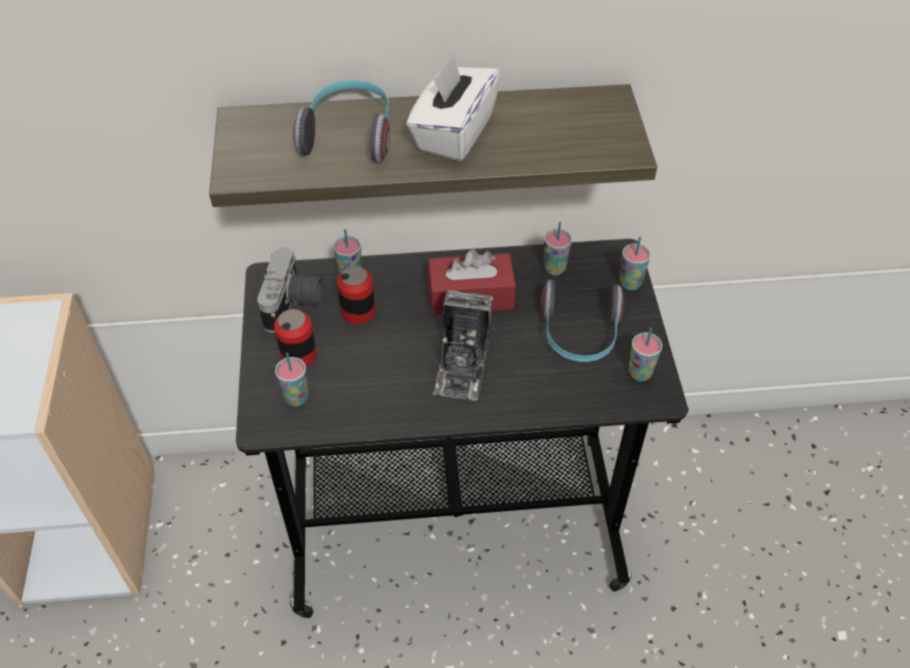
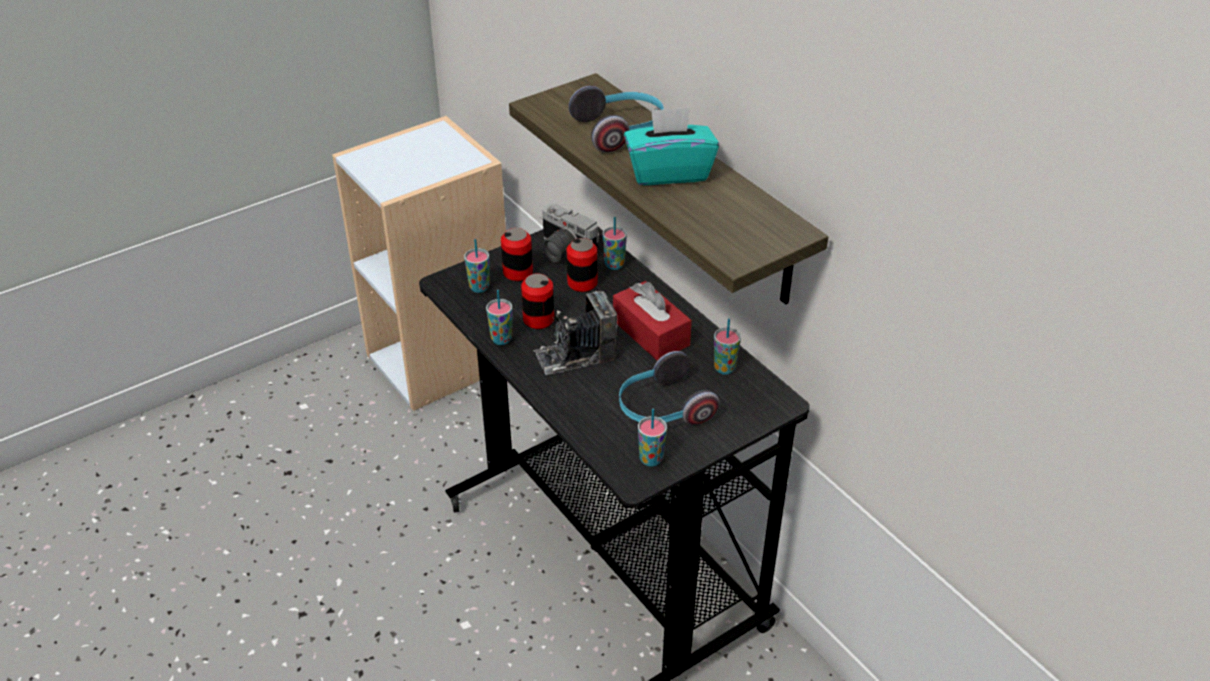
camera: 60 degrees right, 10 degrees down
camera [257,248,323,333] -> camera turned 60 degrees clockwise [540,204,599,262]
white tissue box [406,55,501,162] -> turquoise tissue box [624,108,719,185]
cup [620,237,651,291] -> cup moved to [486,290,513,345]
none -> can [521,273,554,329]

